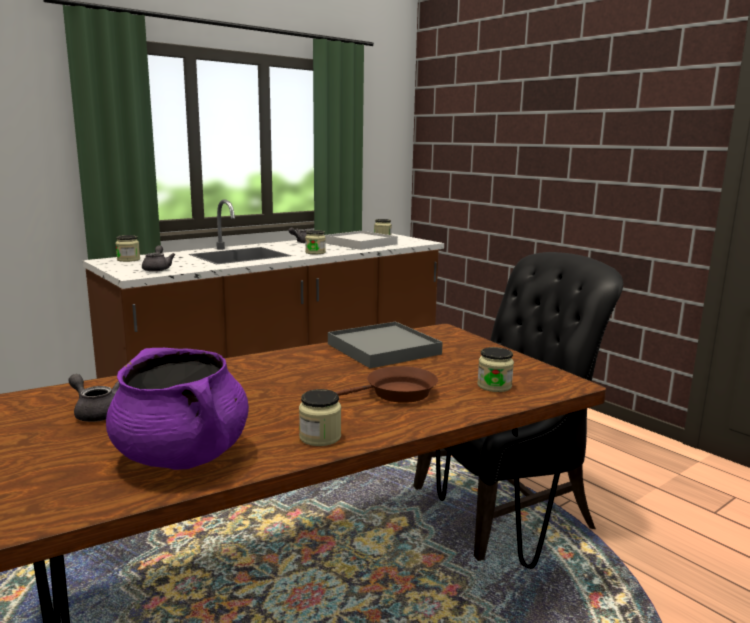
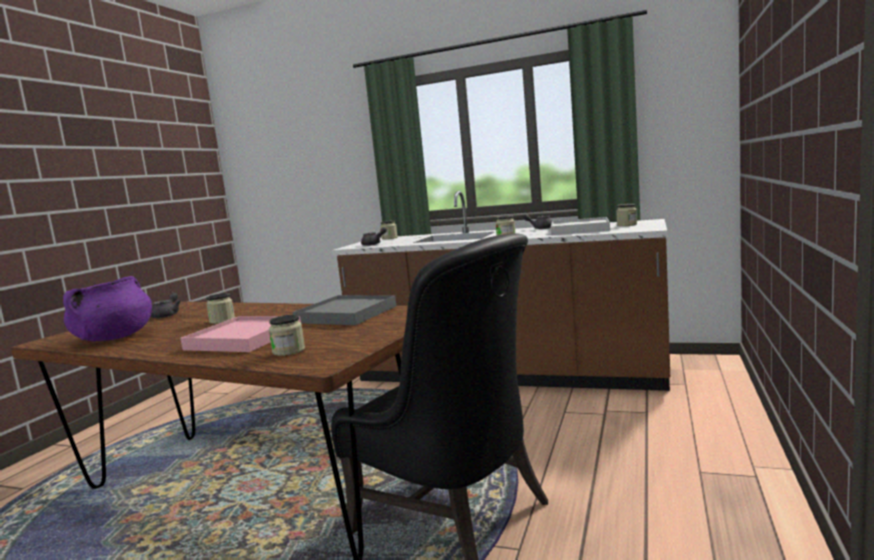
camera: 60 degrees right, 5 degrees down
jar [299,389,341,446] -> jar moved to [206,293,235,324]
brown frying pan [336,366,438,403] -> pink tray [180,316,301,352]

